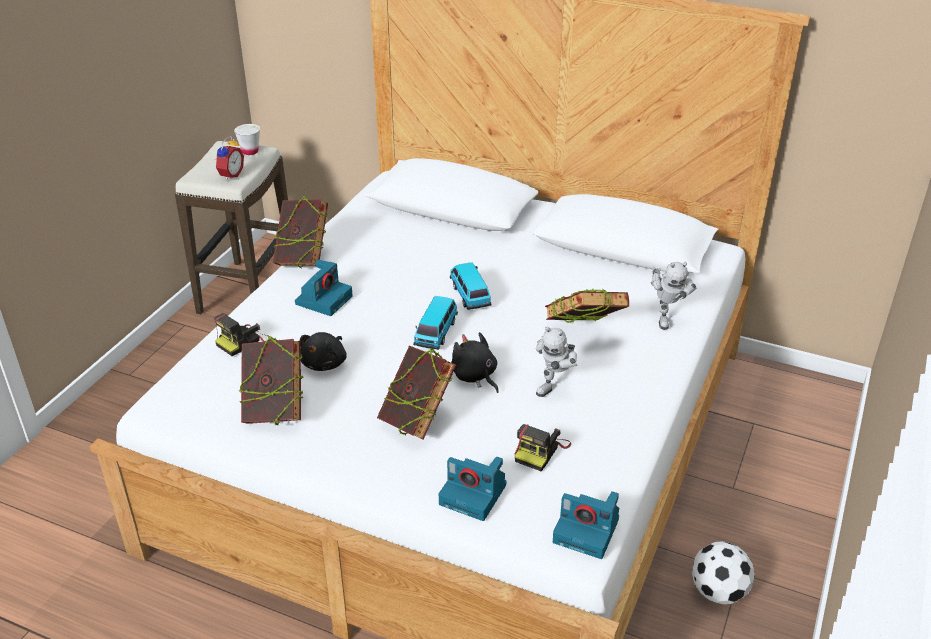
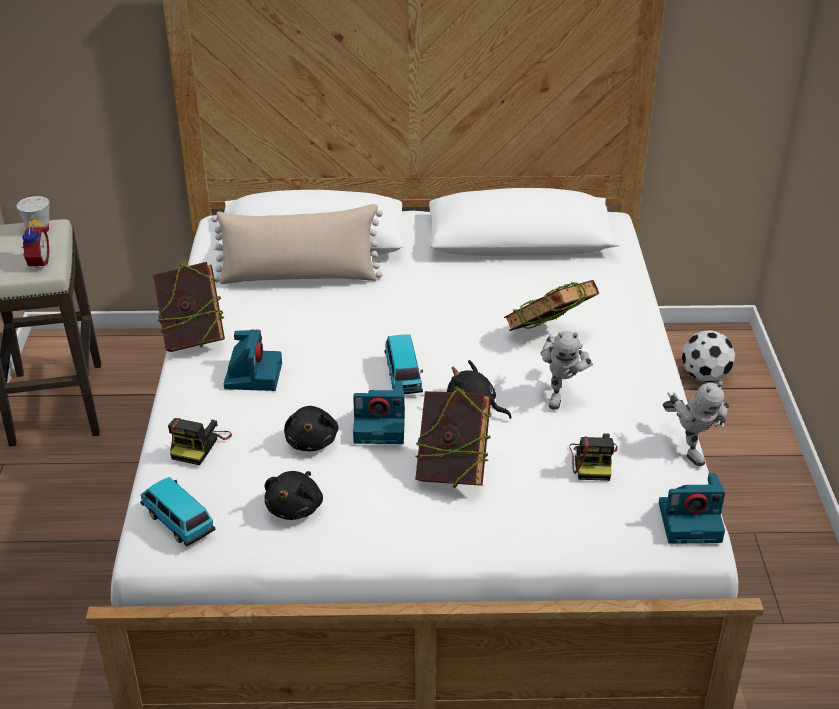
camera: 25 degrees left, 0 degrees up
book [239,336,304,425] -> black plush toy [265,471,323,520]
camera [439,457,506,521] -> camera moved to [353,381,405,444]
toy car [450,263,492,310] -> toy car moved to [140,477,215,546]
toy robot [651,262,696,330] -> toy robot moved to [663,381,729,466]
football [692,541,755,604] -> football moved to [682,330,735,382]
none -> beige pillow [211,204,383,284]

